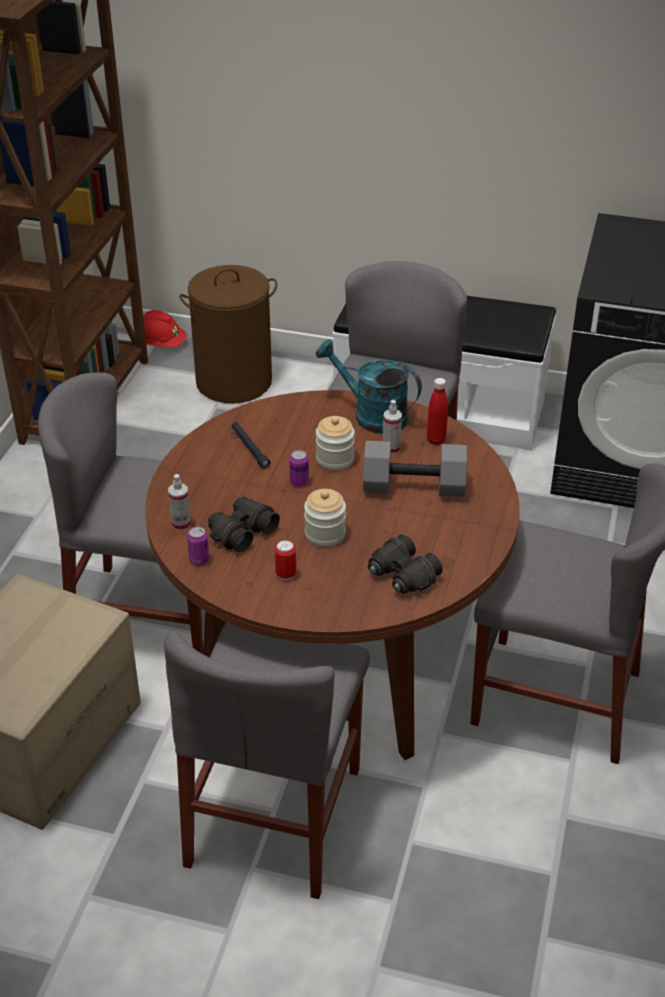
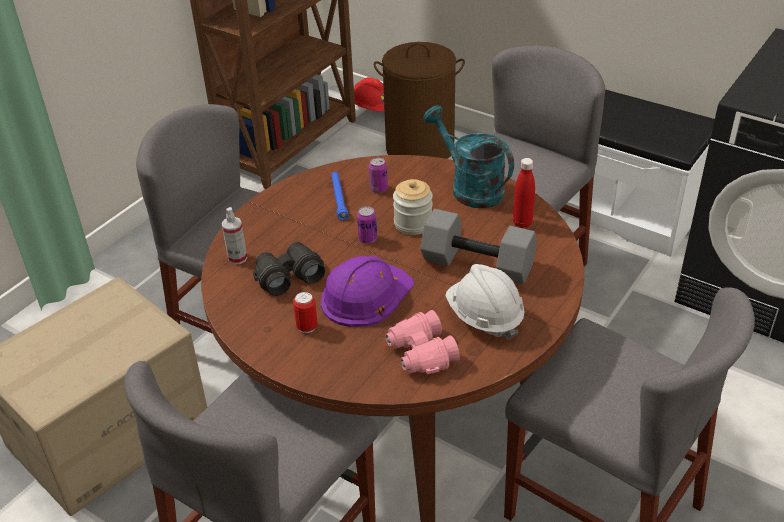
camera: 20 degrees right, 0 degrees up
can [187,526,209,566] -> can moved to [369,157,388,193]
black flashlight [232,422,271,469] -> blue flashlight [331,172,349,220]
jar [304,489,346,547] -> purple hard hat [321,256,414,327]
black binoculars [368,534,443,594] -> pink binoculars [385,310,460,374]
spray bottle [383,400,402,454] -> none
none -> white hard hat [445,264,525,340]

